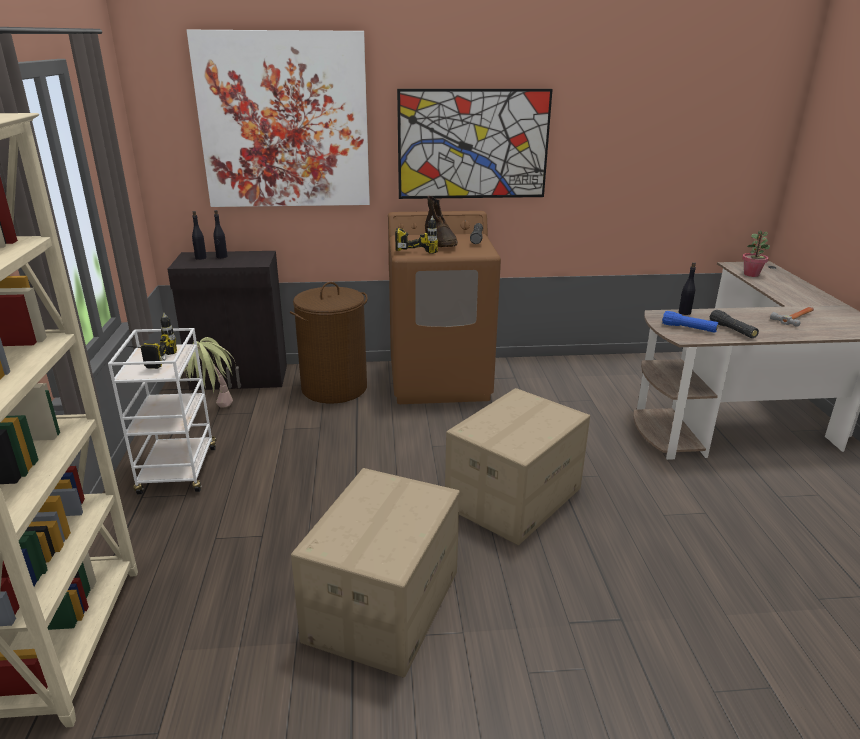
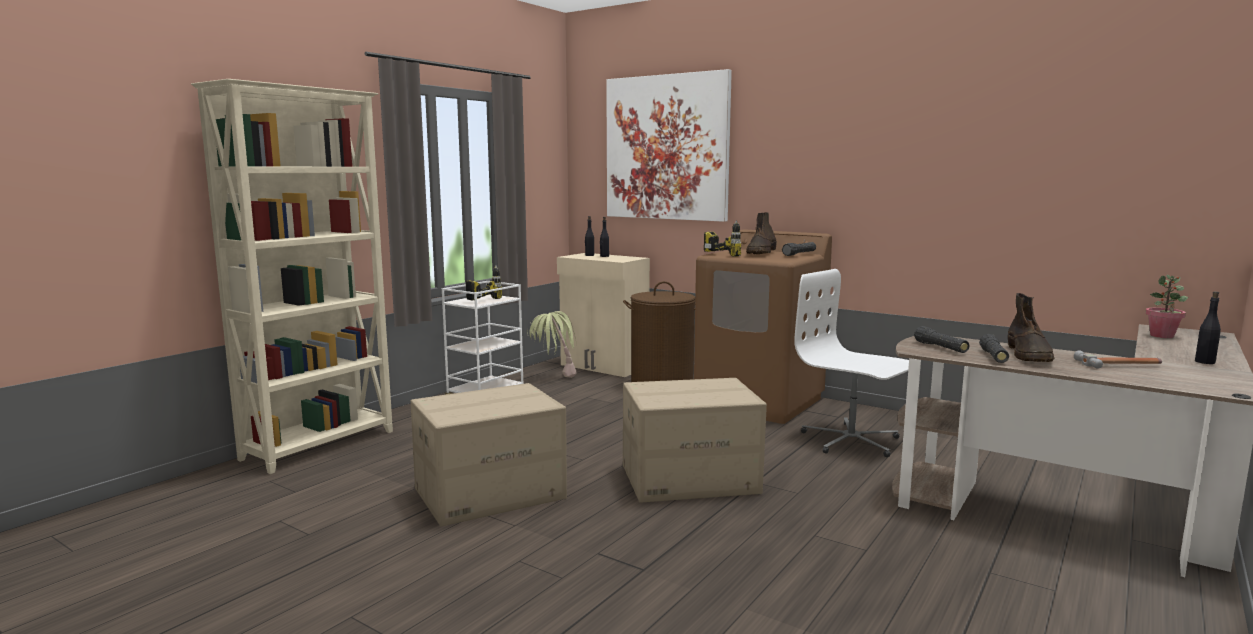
camera: 40 degrees right, 15 degrees down
black cabinet [167,251,287,390] -> beige cabinet [557,253,650,377]
picture [397,89,553,199] -> none
blue flashlight [662,311,718,333] -> black flashlight [914,326,969,353]
black bottle [679,262,696,315] -> black bottle moved to [1195,291,1221,364]
none -> white office chair [794,269,909,457]
none -> brown boot [1008,293,1055,362]

